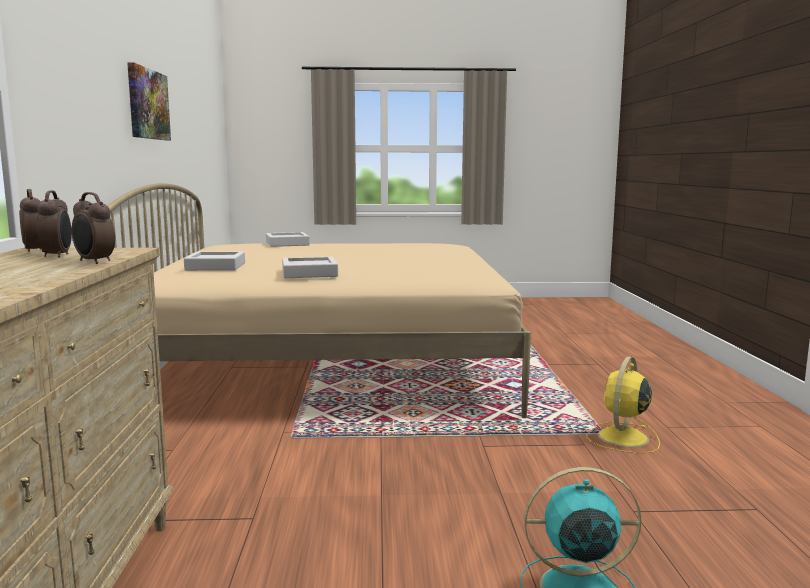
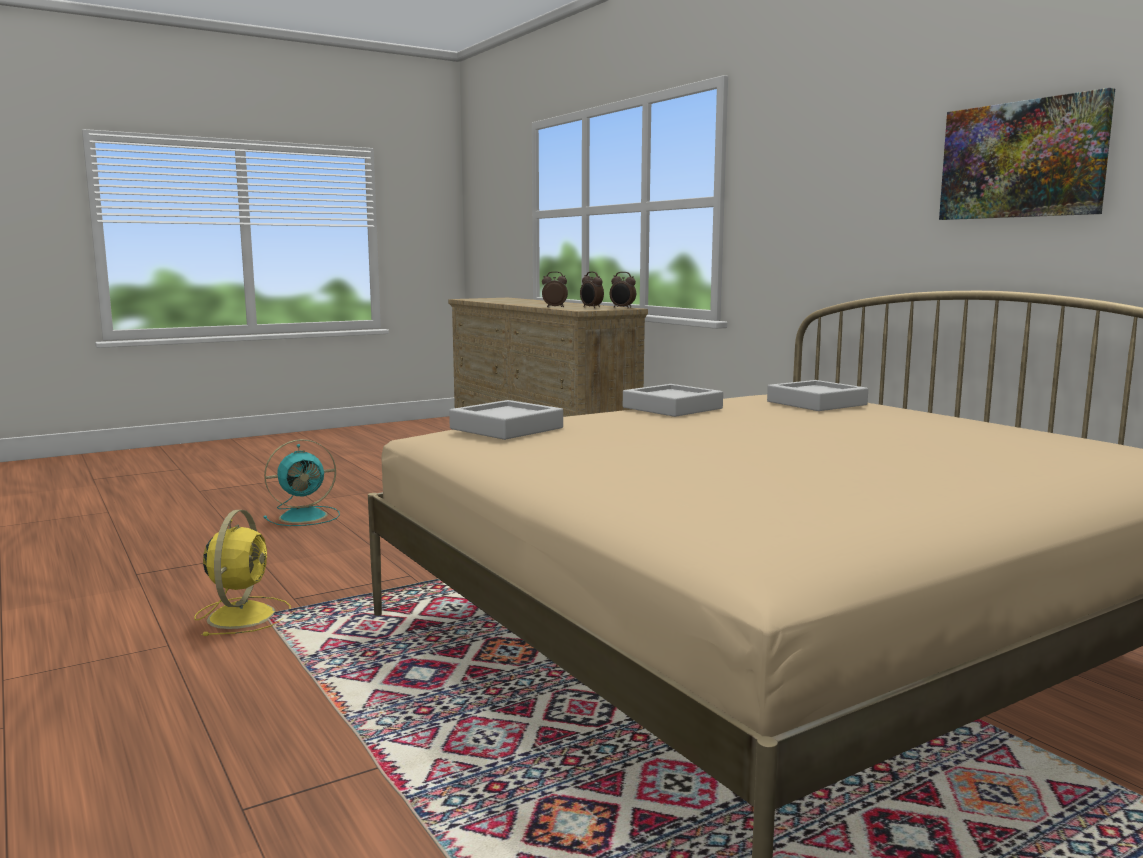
camera: 150 degrees right, 0 degrees up
grey tray [266,232,310,247] -> grey tray moved to [449,400,563,440]

